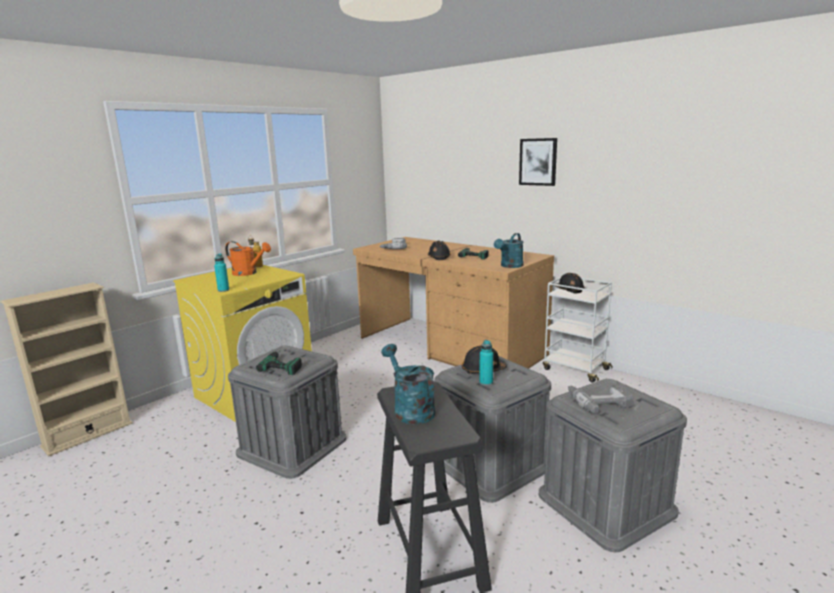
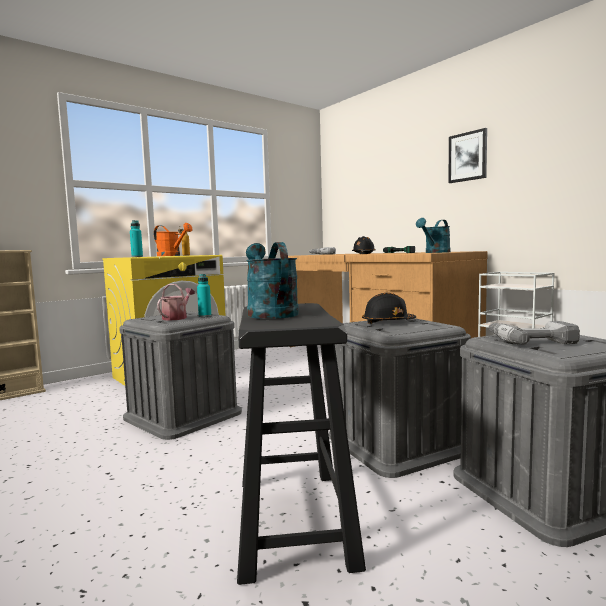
camera: 10 degrees right, 10 degrees down
power drill [256,350,302,375] -> watering can [157,284,195,321]
turquoise bottle [479,340,493,386] -> turquoise bottle moved to [197,274,211,317]
black hard hat [556,273,585,293] -> none

